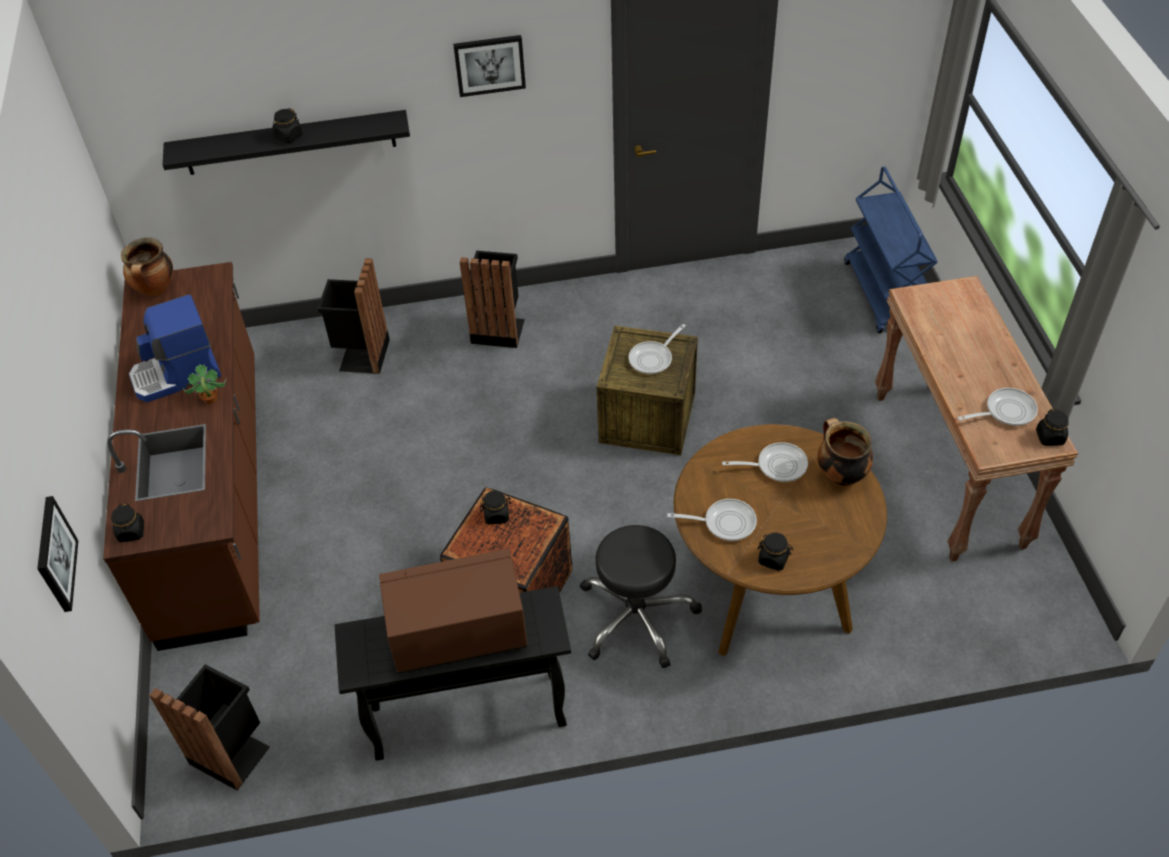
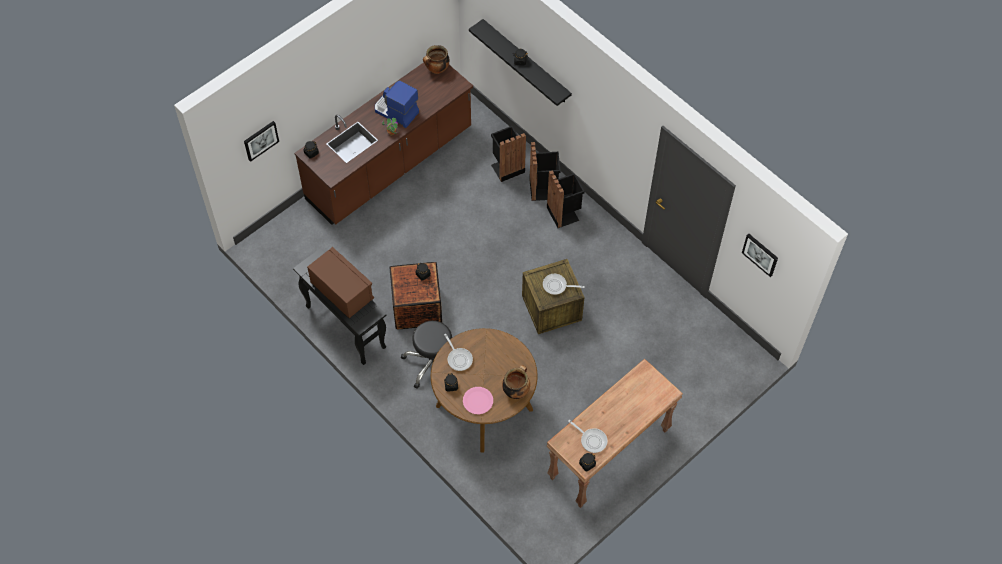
camera: 55 degrees right, 10 degrees up
black trash can [149,665,270,791] -> black trash can moved to [529,142,561,201]
picture [453,35,526,97] -> picture moved to [742,234,778,277]
frying pan [722,442,808,482] -> none
blue cart [844,167,938,333] -> none
none -> pink plate [463,387,493,414]

